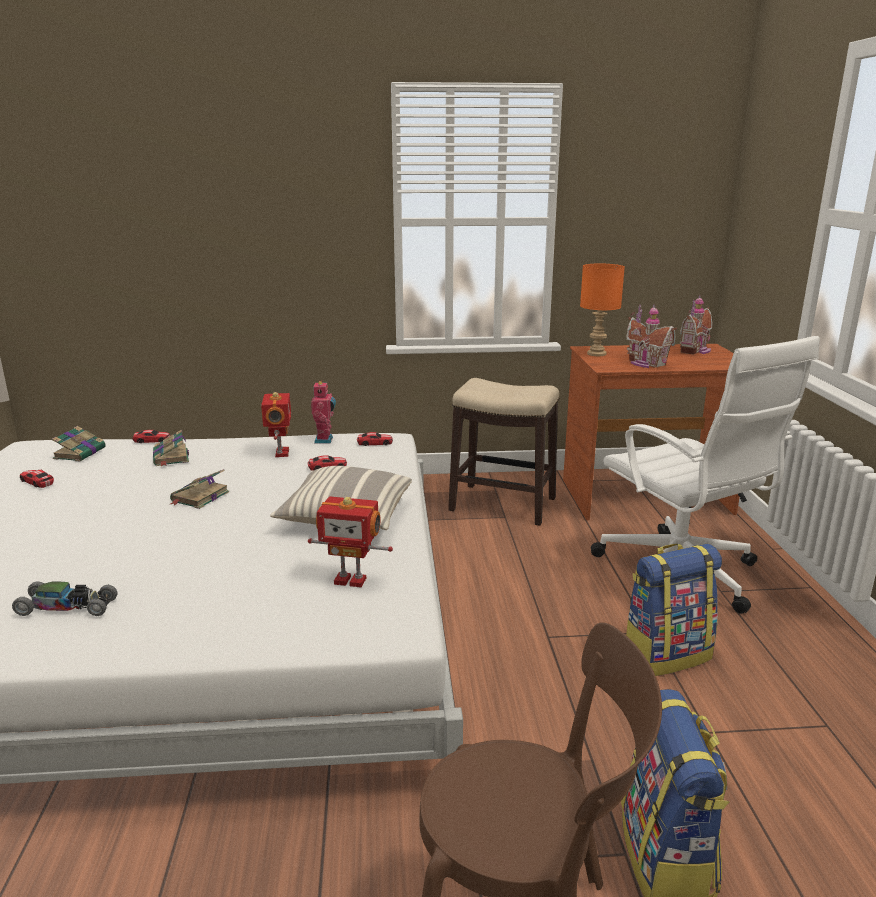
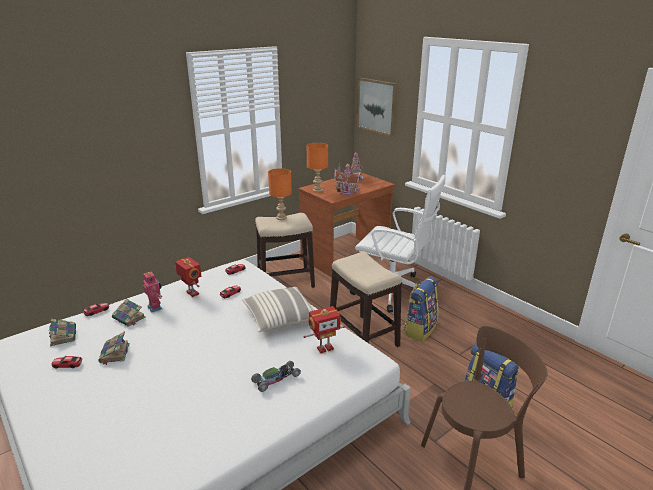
camera: 35 degrees left, 5 degrees up
toy car [12,581,118,616] -> toy car moved to [251,361,301,392]
book [170,469,229,509] -> book moved to [98,331,130,365]
toy robot [311,380,336,444] -> toy robot moved to [143,272,162,313]
none -> orange table lamp [268,168,292,220]
none -> stool [330,252,402,347]
none -> picture [357,78,398,137]

